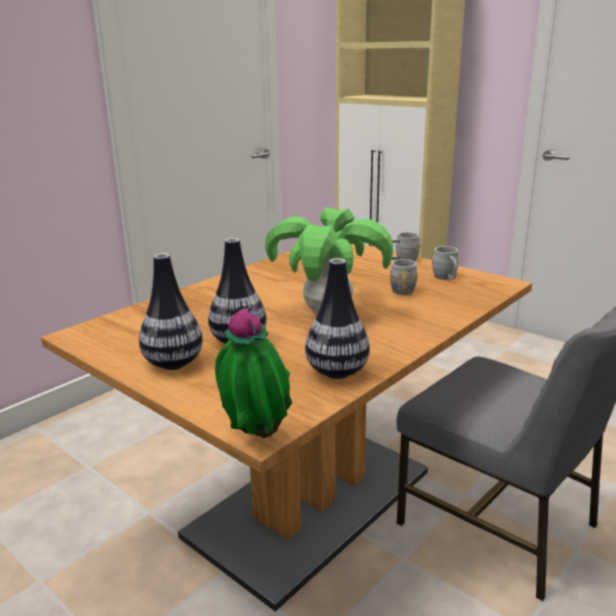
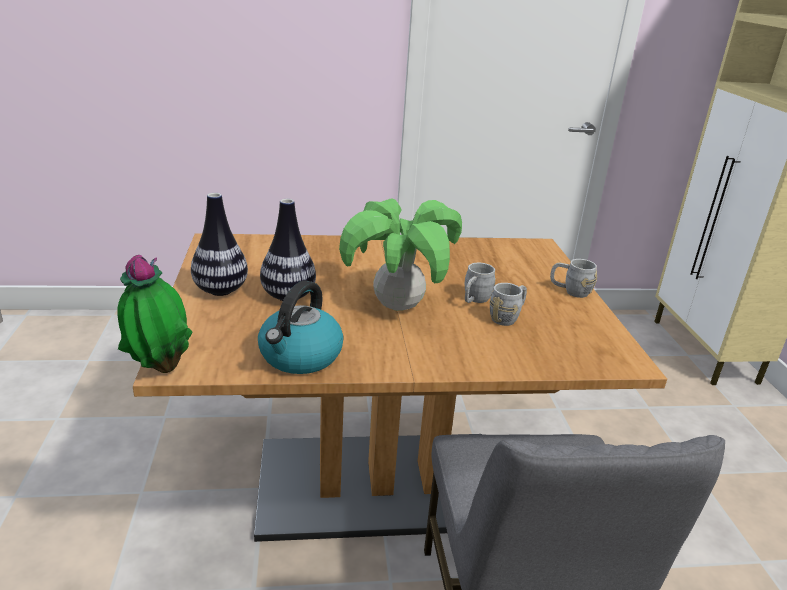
camera: 40 degrees right, 5 degrees up
vase [305,258,370,379] -> kettle [258,280,344,374]
grey mug [432,246,459,280] -> grey mug moved to [465,263,496,303]

